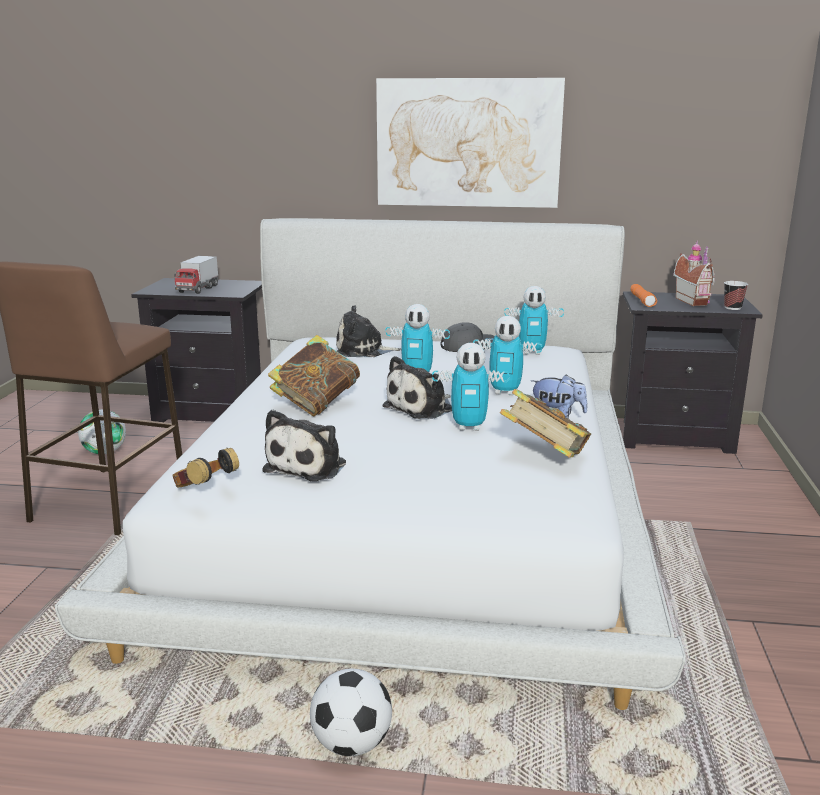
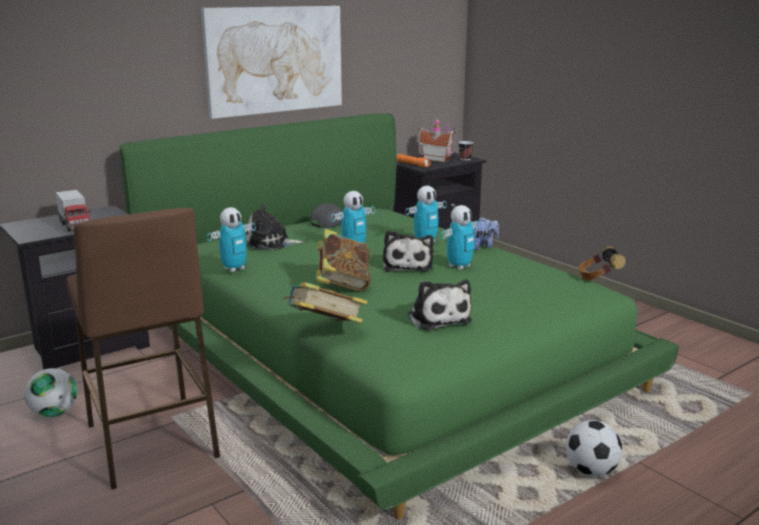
camera: 45 degrees left, 0 degrees up
white bed [55,218,686,710] -> green bed [119,113,679,519]
headphones [172,448,239,488] -> headphones moved to [578,246,626,280]
plush toy [336,305,401,357] -> plush toy turned 45 degrees clockwise [246,204,304,249]
book [500,389,591,458] -> book moved to [283,282,367,323]
toy robot [504,286,564,355] -> toy robot moved to [207,207,256,272]

